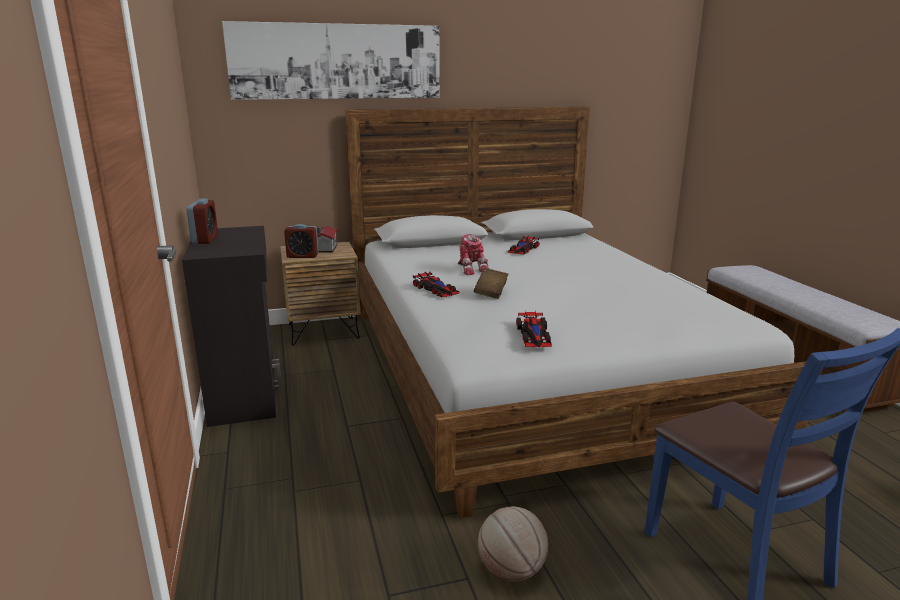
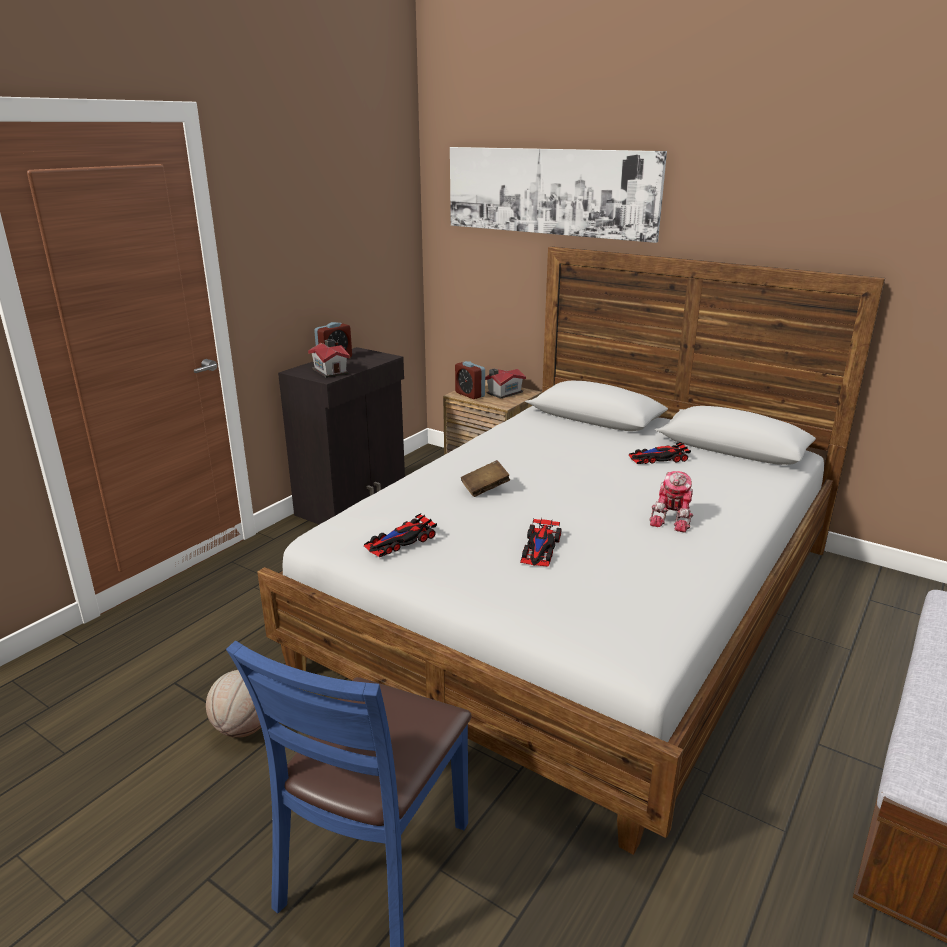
camera: 50 degrees right, 5 degrees up
toy car [413,272,460,297] -> toy car moved to [520,518,561,566]
toy robot [458,234,490,275] -> toy robot moved to [649,471,693,533]
none -> toy house [308,339,350,378]

